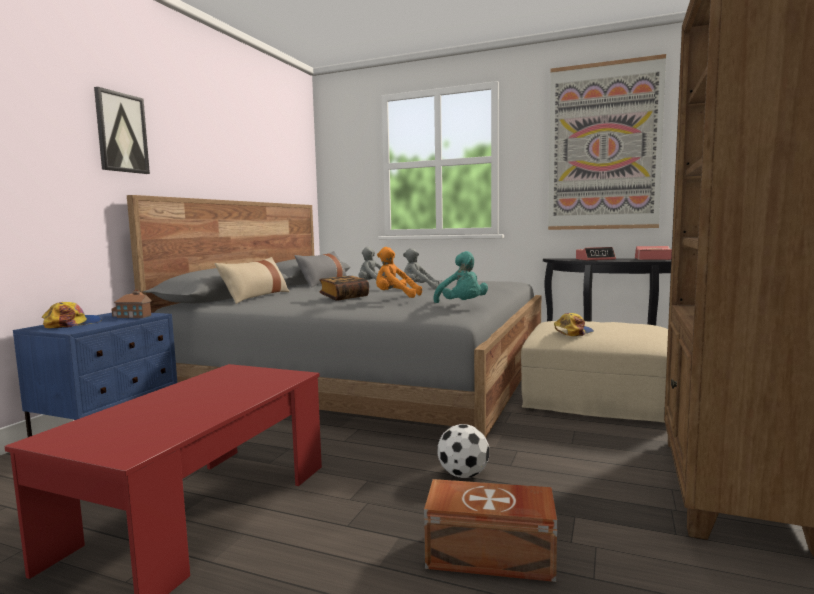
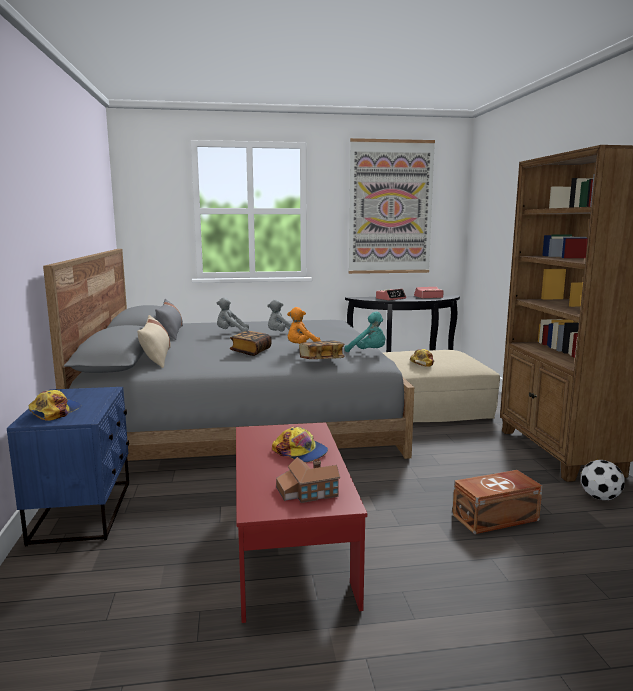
camera: 30 degrees left, 5 degrees up
picture [94,87,150,174] -> none
toy house [111,289,152,318] -> toy house moved to [276,457,340,503]
football [437,424,490,478] -> football moved to [581,460,625,500]
none -> cap [272,426,328,462]
none -> book [299,341,345,359]

